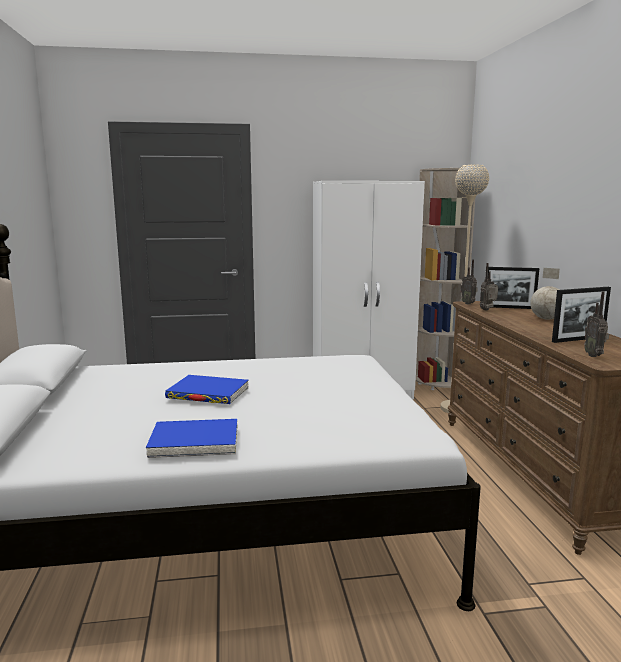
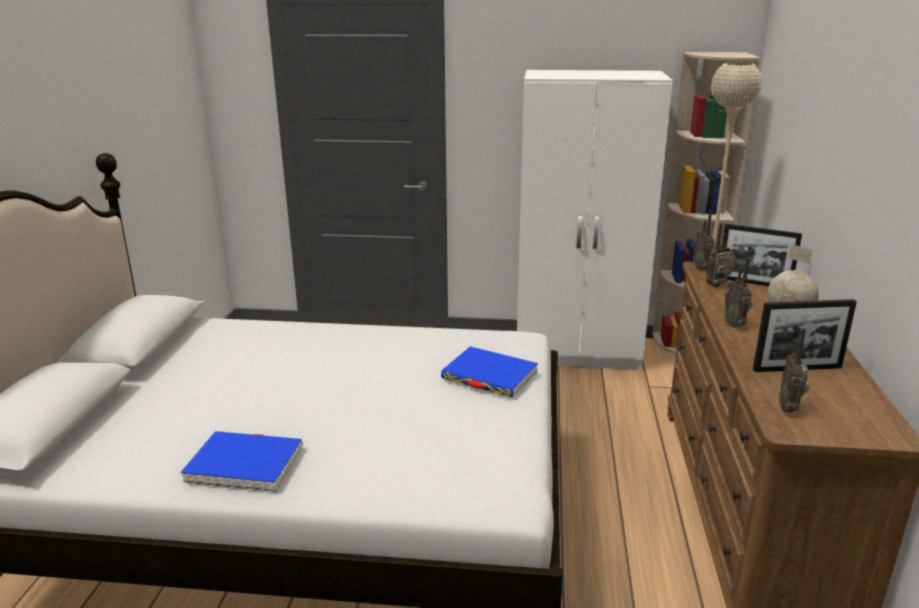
camera: 15 degrees right, 10 degrees up
blue book [165,375,249,404] -> blue book moved to [441,346,538,397]
none -> radio [724,257,753,327]

